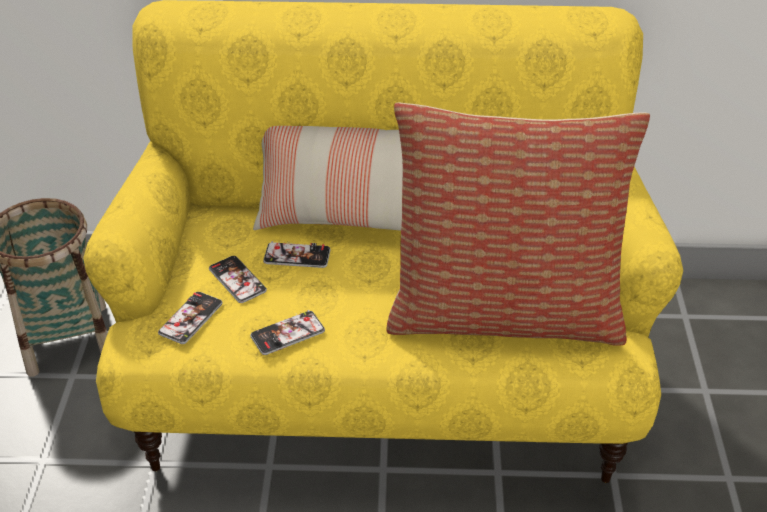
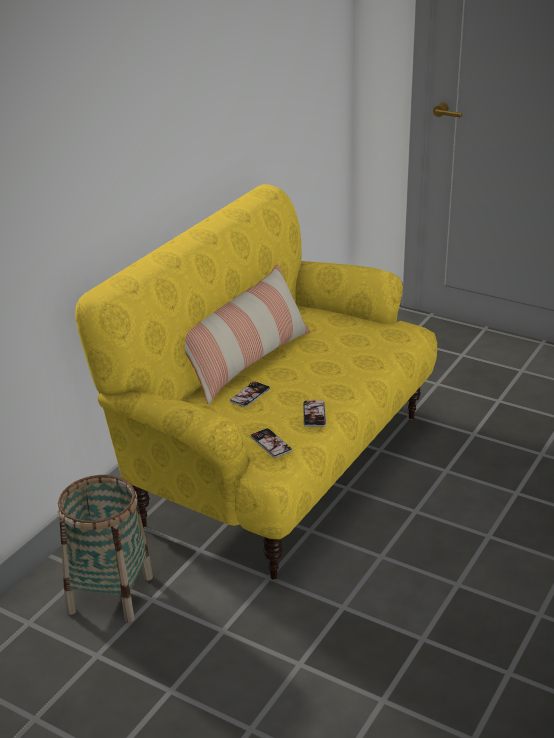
camera: 60 degrees left, 10 degrees down
phone [209,256,267,303] -> none
pillow [387,102,650,346] -> none

